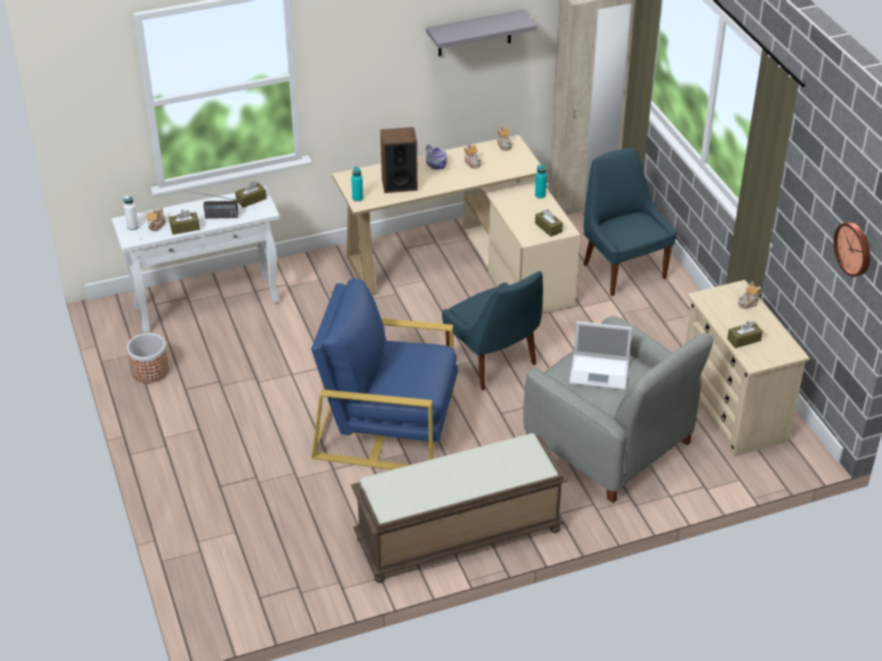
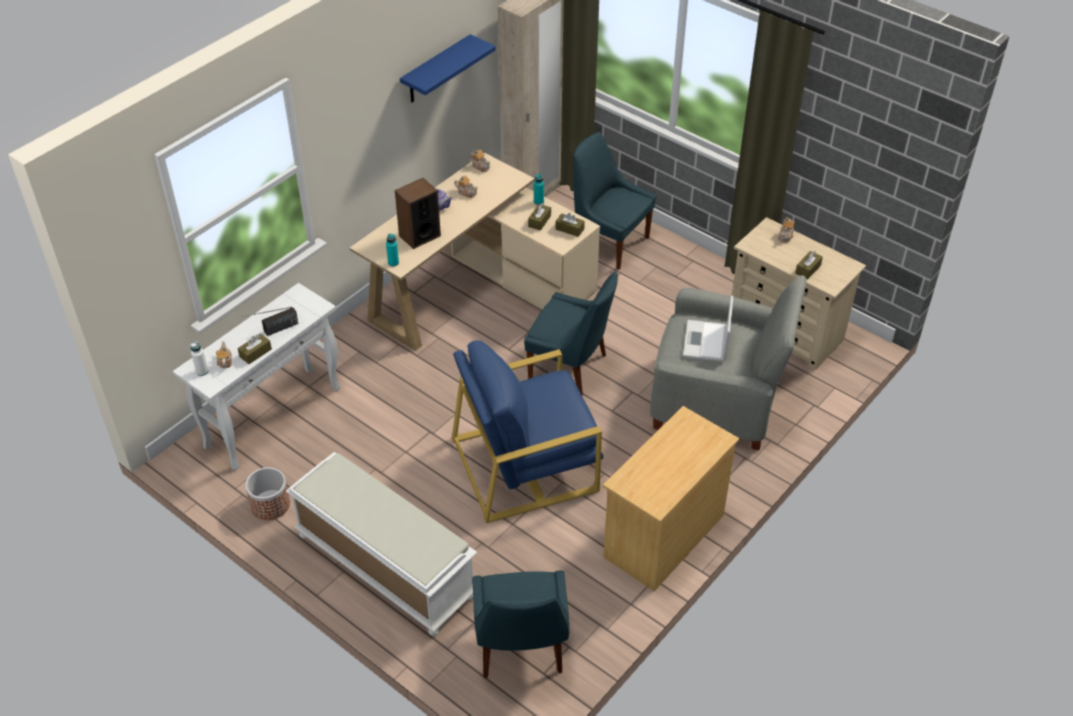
camera: 30 degrees left, 5 degrees up
brown tissue box [235,181,267,208] -> brown tissue box moved to [528,203,551,231]
brown bench [351,433,568,583] -> beige dresser [603,406,739,591]
grey shelf [426,10,537,56] -> blue shelf [400,34,496,102]
laptop [569,321,632,390] -> laptop turned 120 degrees clockwise [683,296,733,362]
wall clock [834,222,870,277] -> none
none -> white bench [286,452,478,636]
none -> blue chair [472,571,569,678]

